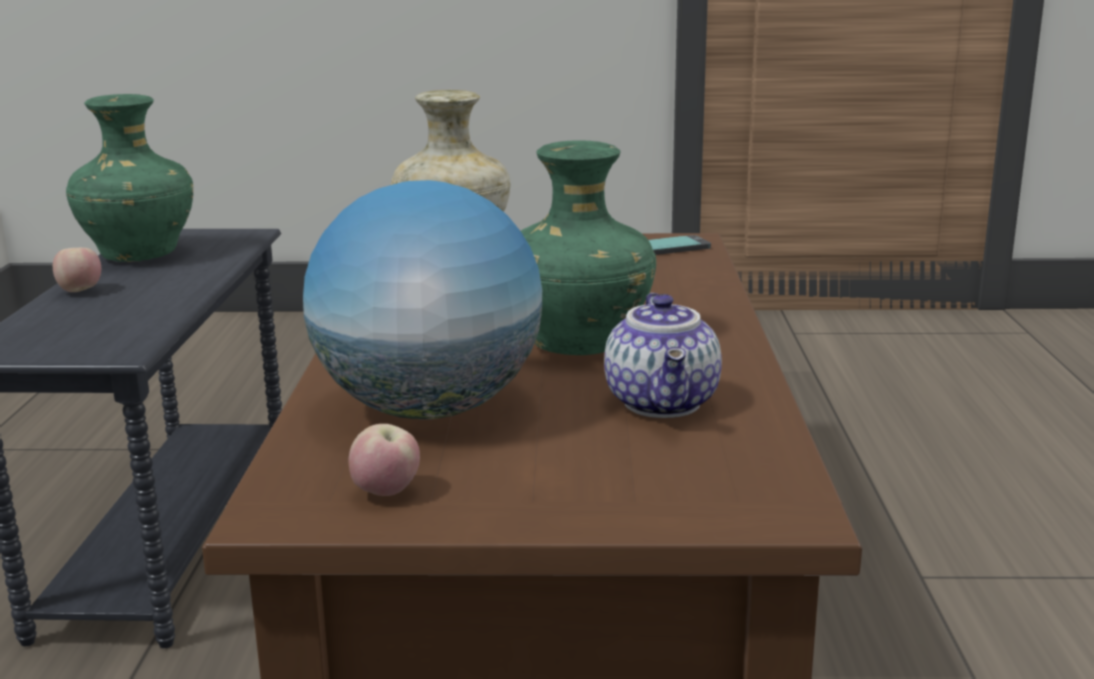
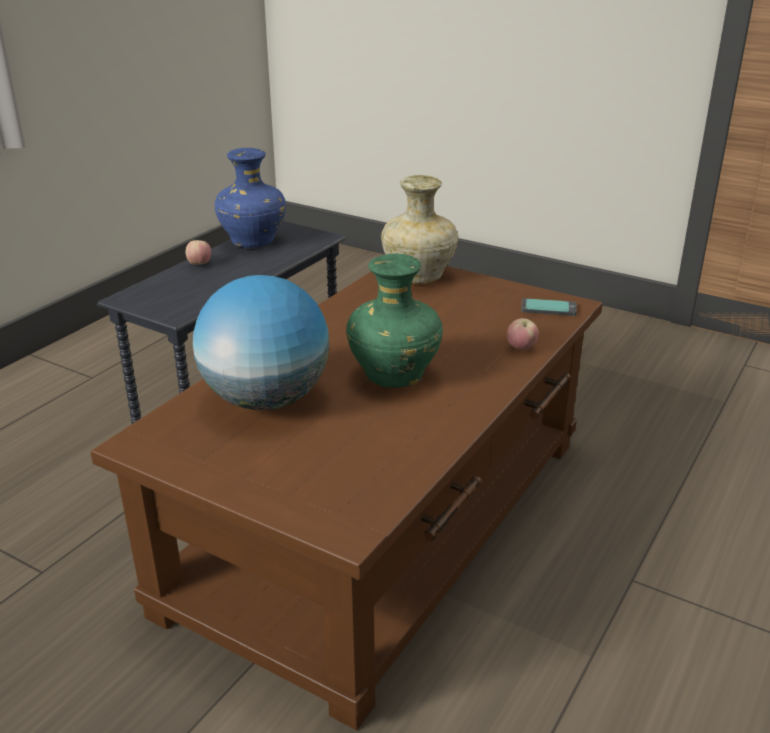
camera: 30 degrees right, 10 degrees up
green vase [66,94,193,262] -> blue vase [214,148,286,248]
apple [349,424,420,496] -> apple moved to [507,318,539,350]
teapot [604,293,722,418] -> none

